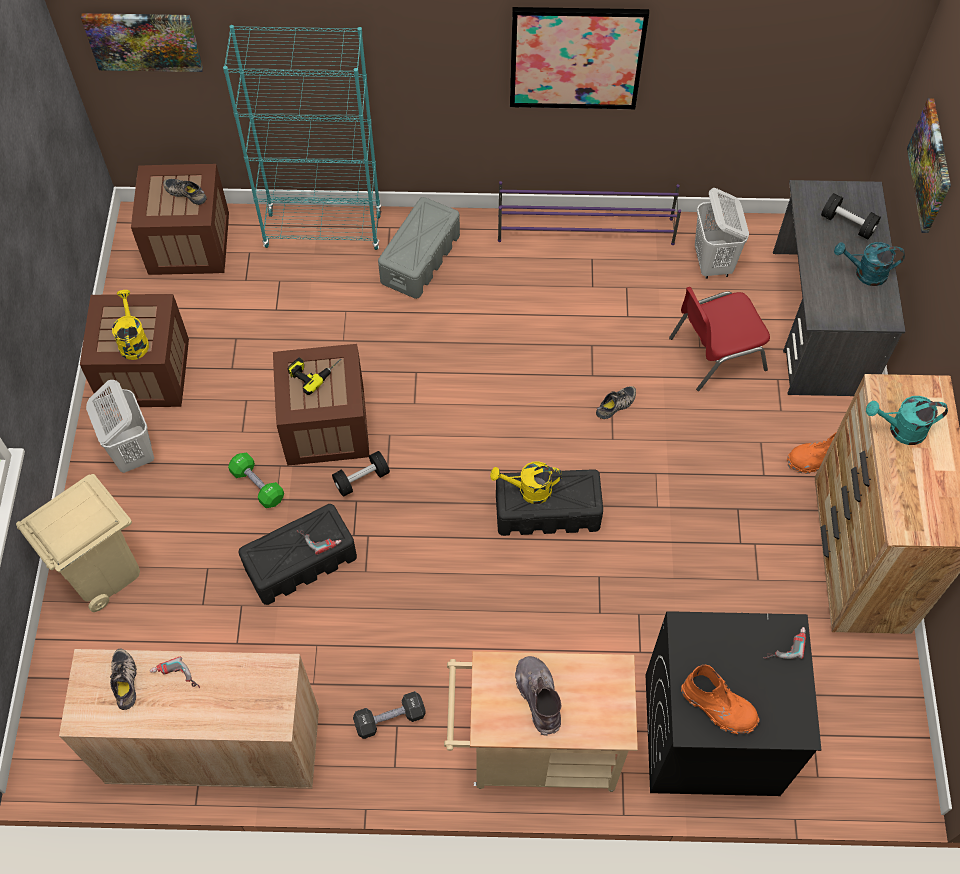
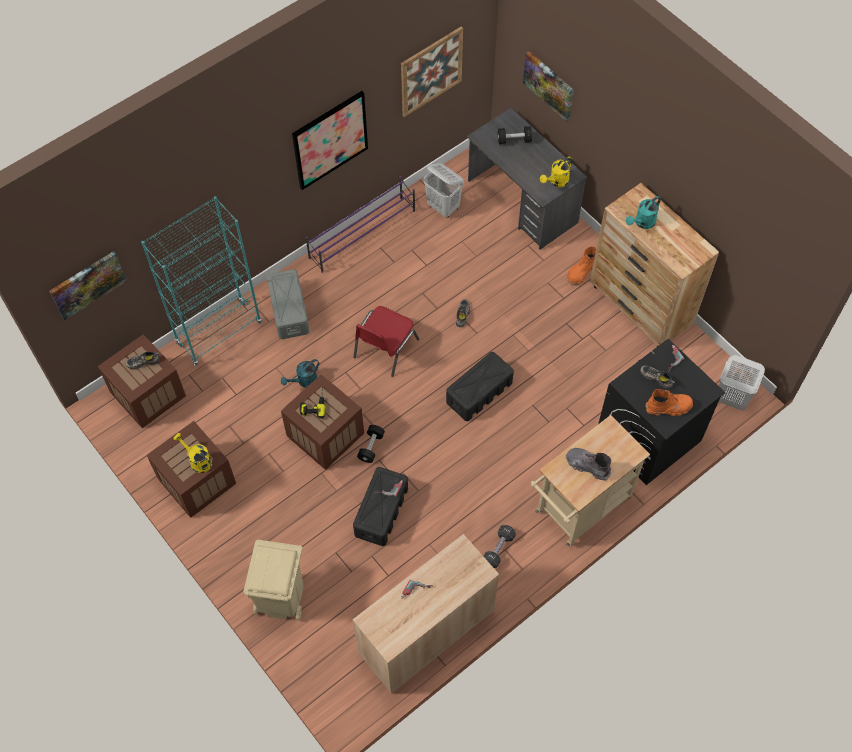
camera: 40 degrees left, 0 degrees up
white laundry basket [86,380,154,473] -> white laundry basket moved to [719,355,765,411]
shoe [110,649,137,710] -> shoe moved to [640,366,675,389]
green dumbbell [228,452,284,508] -> none
yellow watering can [490,461,562,504] -> yellow watering can moved to [540,156,572,187]
red chair [669,287,770,391] -> red chair moved to [353,306,419,377]
turquoise watering can [834,242,905,286] -> turquoise watering can moved to [281,359,319,387]
none -> picture [401,26,463,117]

